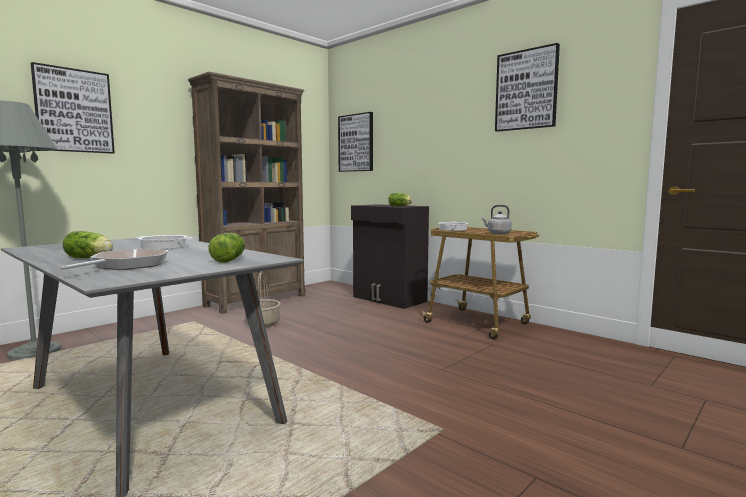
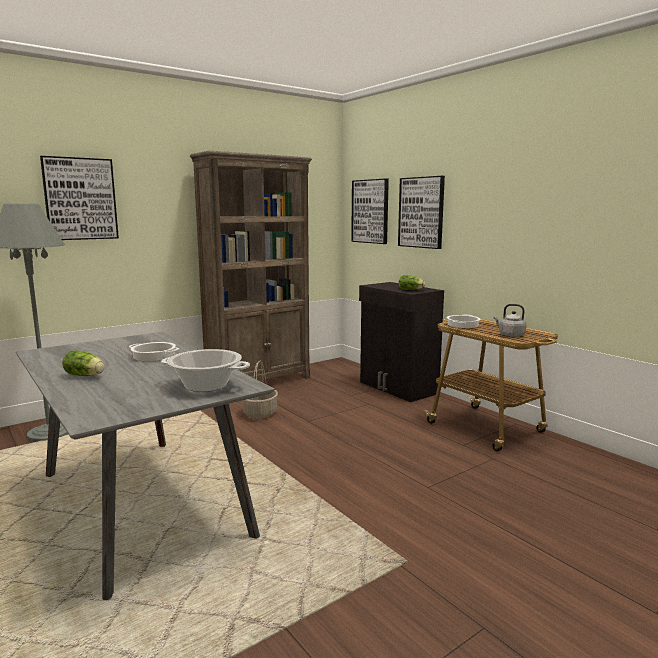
camera: 10 degrees right, 5 degrees up
frying pan [59,249,168,270] -> none
lettuce [208,233,245,263] -> cooking pot [161,349,250,392]
picture [495,43,560,132] -> picture moved to [398,176,445,249]

